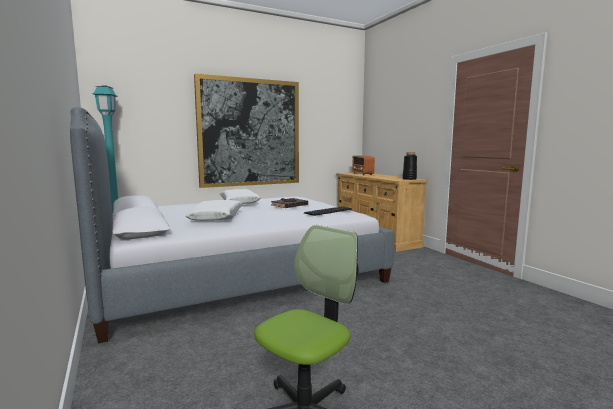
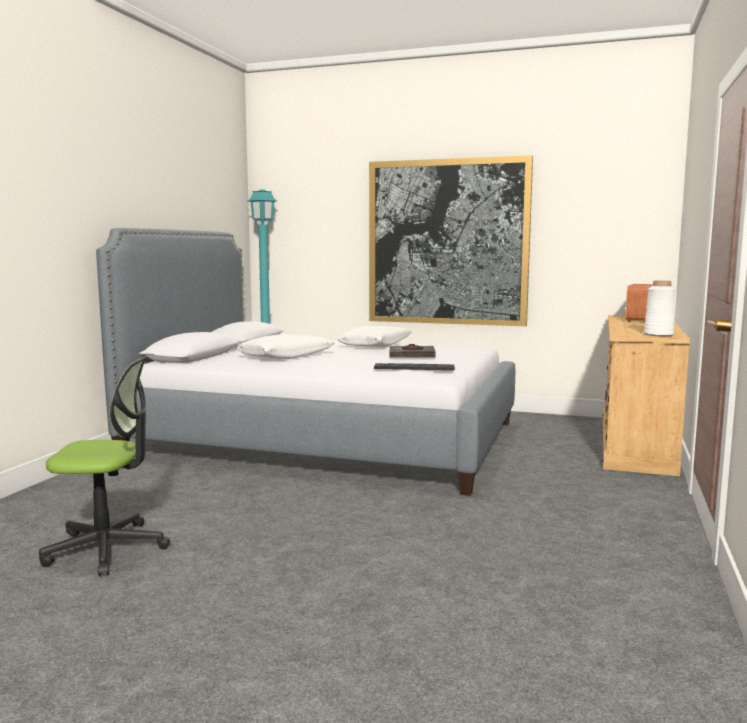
camera: 45 degrees right, 0 degrees up
black vase [402,152,417,180] -> white vase [644,281,675,336]

